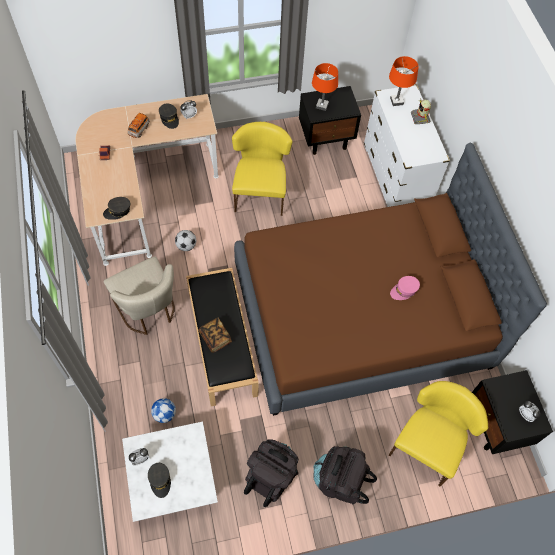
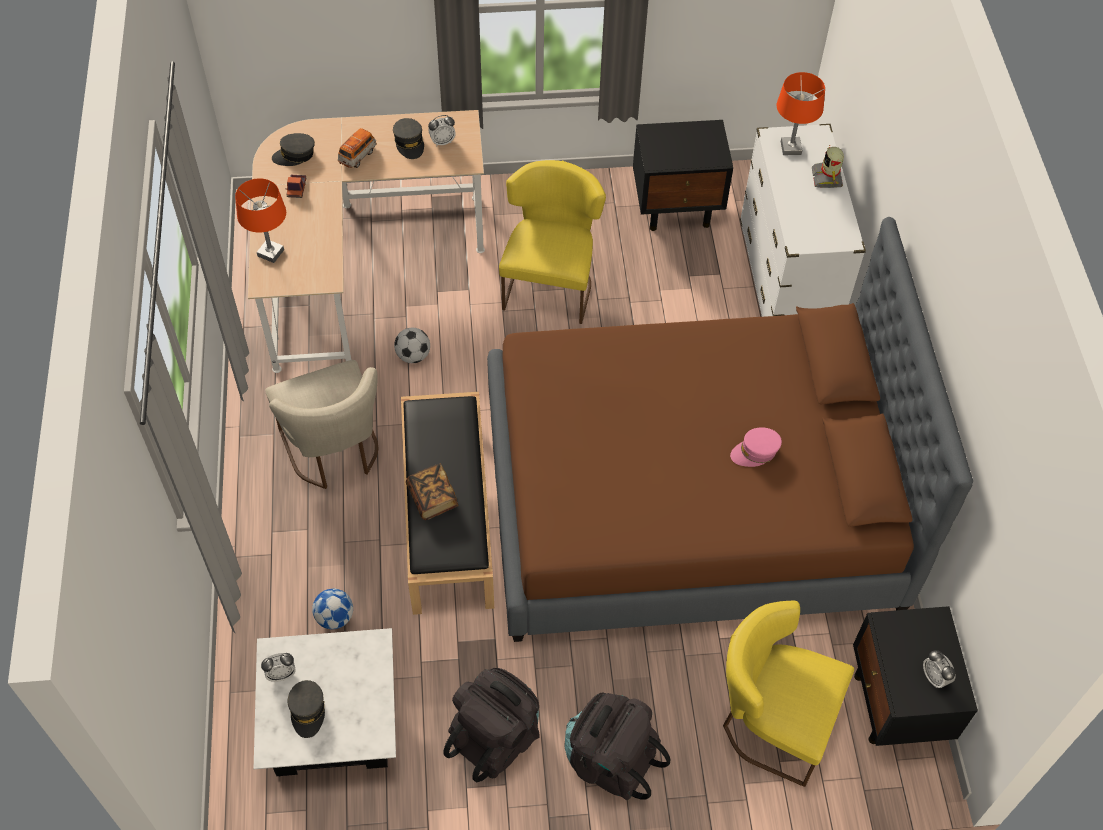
camera: 10 degrees right, 5 degrees down
grey cap [103,197,130,220] -> grey cap moved to [272,133,315,166]
orange table lamp [312,63,338,111] -> orange table lamp moved to [235,178,286,263]
yellow chair [389,381,488,486] -> yellow chair turned 105 degrees counterclockwise [723,601,854,787]

